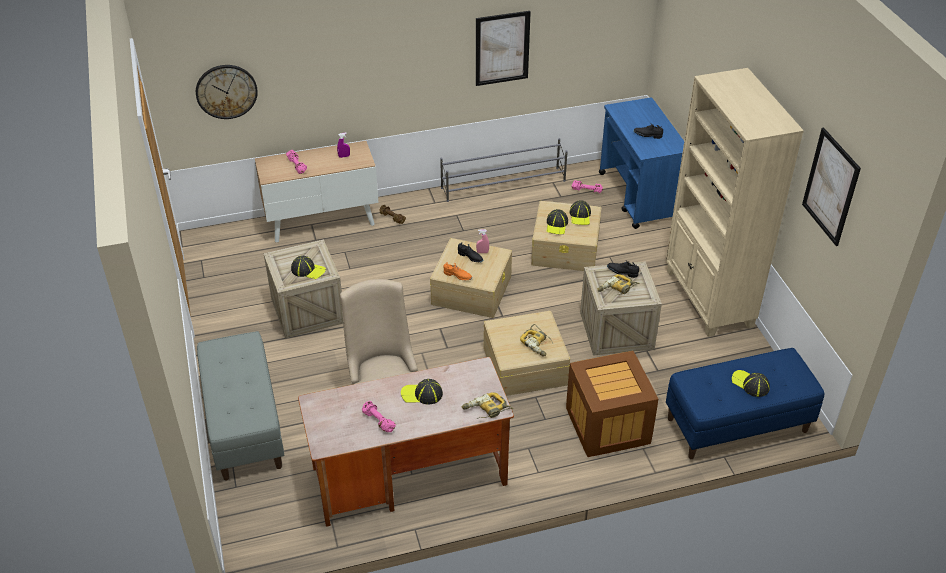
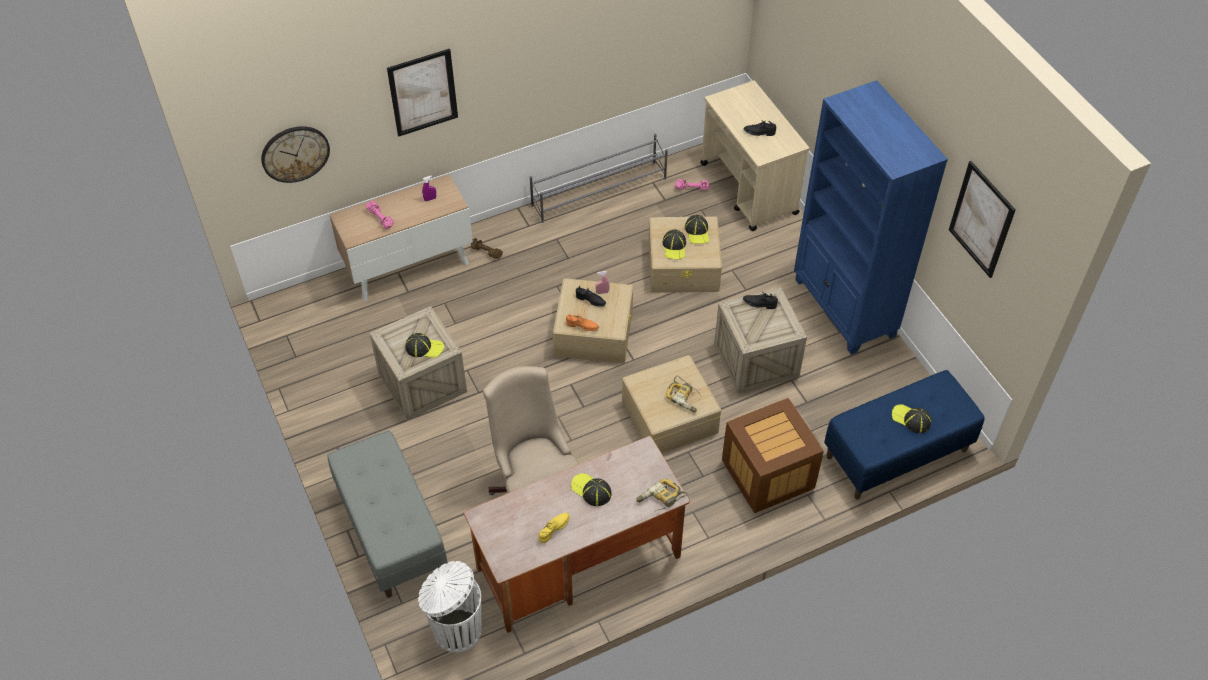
camera: 10 degrees left, 10 degrees up
pink dumbbell [362,401,396,432] -> yellow shoe [539,513,570,543]
cap [401,379,443,405] -> cap turned 45 degrees clockwise [571,473,611,506]
picture [476,11,531,86] -> picture moved to [387,49,458,137]
power drill [598,274,640,296] -> none
blue cart [599,98,684,229] -> beige cart [700,81,809,231]
beige bookcase [666,68,804,337] -> blue bookcase [794,80,948,355]
none -> white trash can [418,561,482,653]

